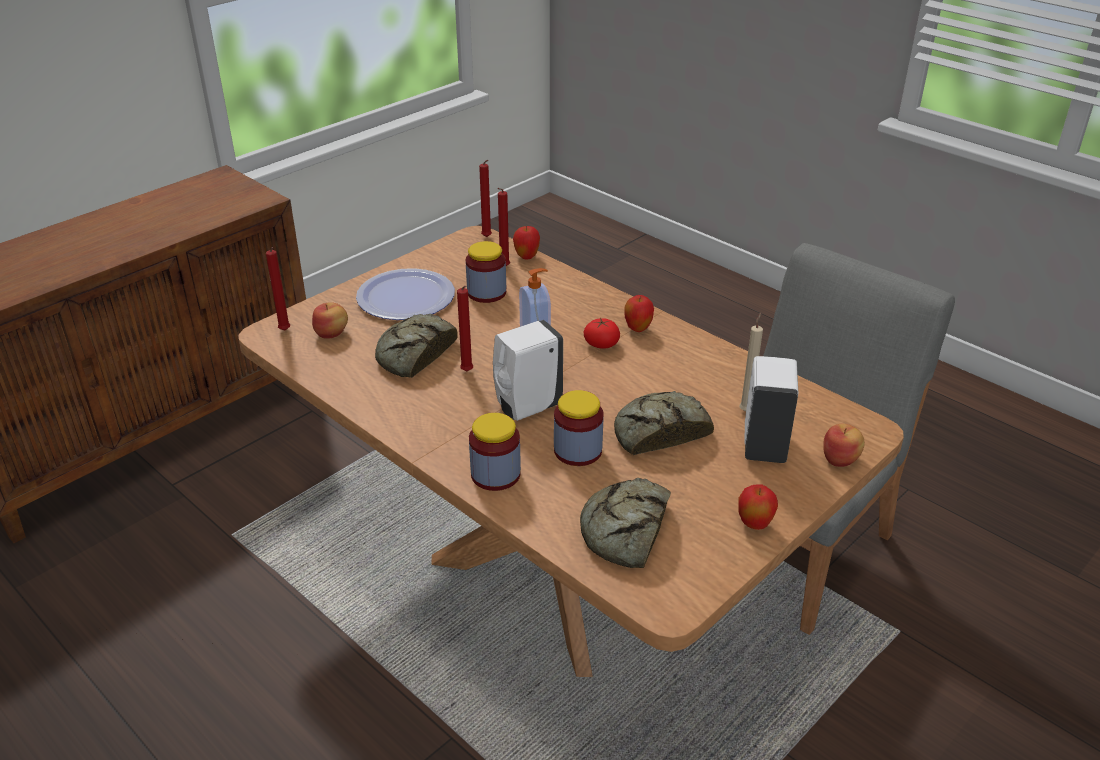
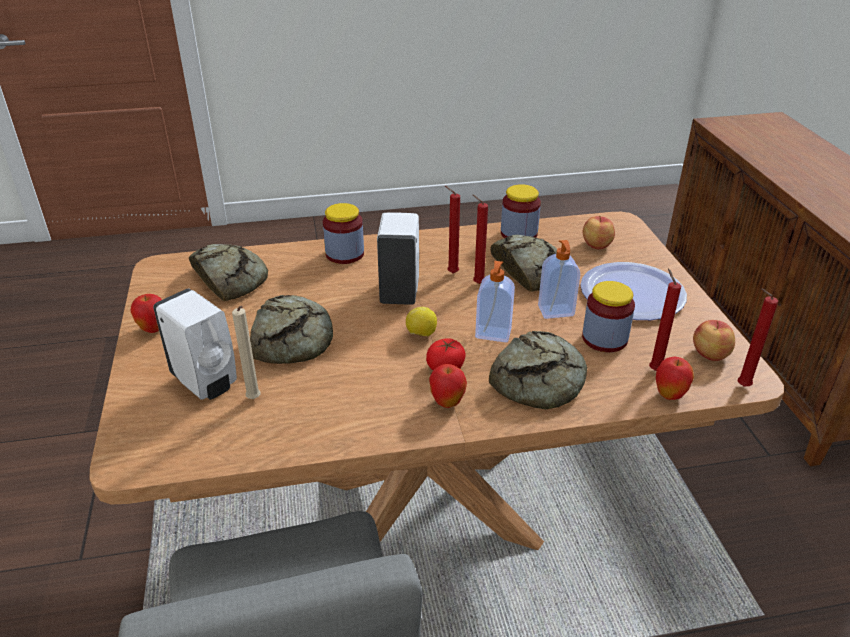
camera: 125 degrees right, 0 degrees up
red candle [266,247,290,331] -> red candle moved to [445,186,460,273]
jar [554,390,604,466] -> jar moved to [501,184,541,238]
apple [823,424,865,467] -> apple moved to [693,320,735,361]
none -> lemon [406,307,437,336]
none -> bread [489,331,587,409]
none -> soap dispenser [538,240,580,319]

